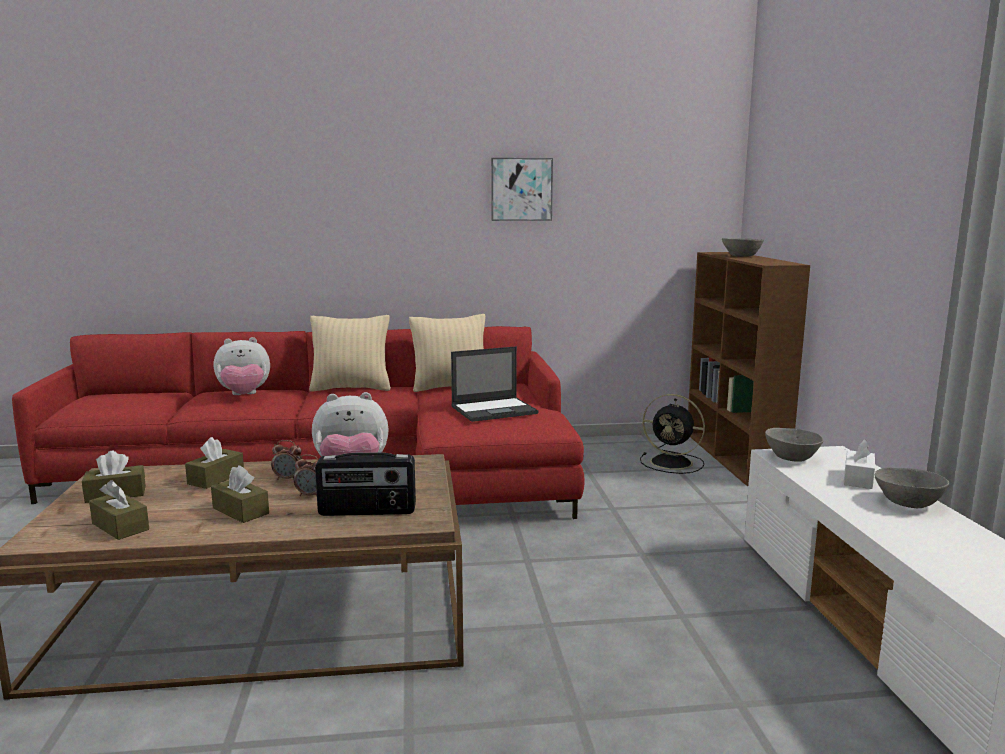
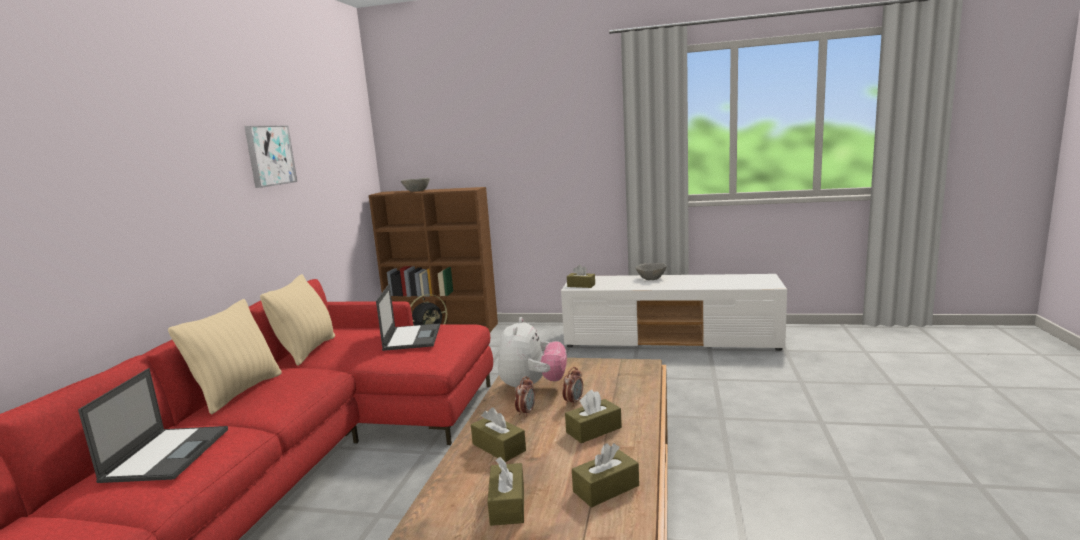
camera: 70 degrees left, 0 degrees up
plush toy [214,337,270,395] -> laptop [78,368,228,483]
radio [315,452,416,516] -> none
grey bowl [765,428,824,462] -> brown tissue box [567,265,595,288]
white tissue box [843,440,875,489] -> none

